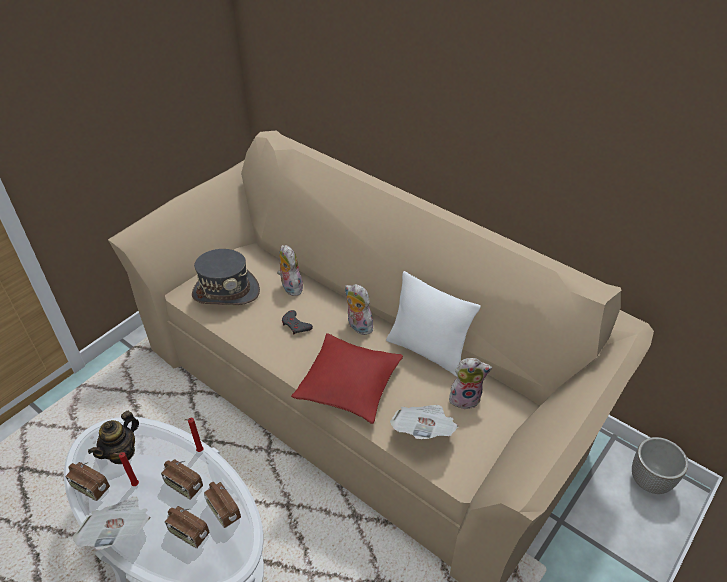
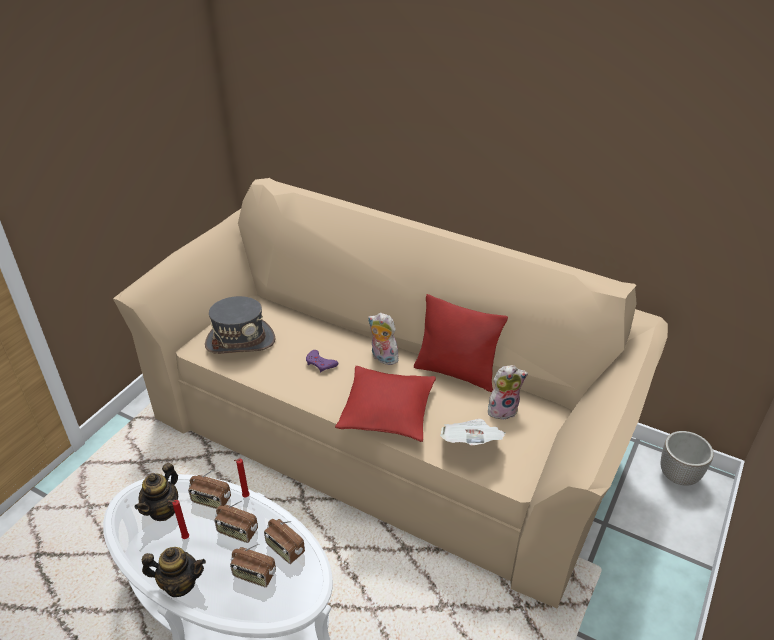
camera: 10 degrees left, 5 degrees down
radio [65,462,110,501] -> radio moved to [188,470,231,509]
newspaper [73,497,150,550] -> teapot [142,547,206,597]
plush toy [277,245,303,296] -> none
grey game controller [282,310,313,334] -> purple game controller [306,350,338,372]
white pillow [386,271,481,377] -> red pillow [414,294,508,392]

